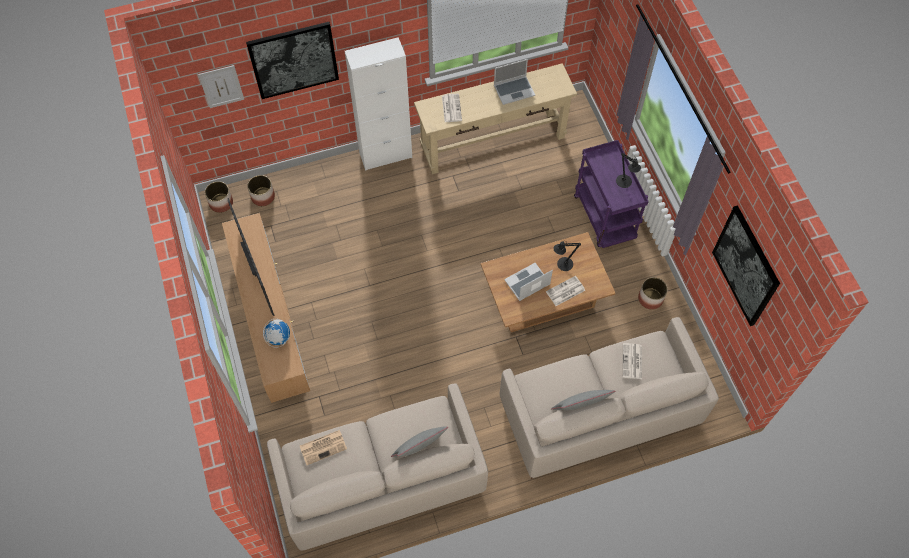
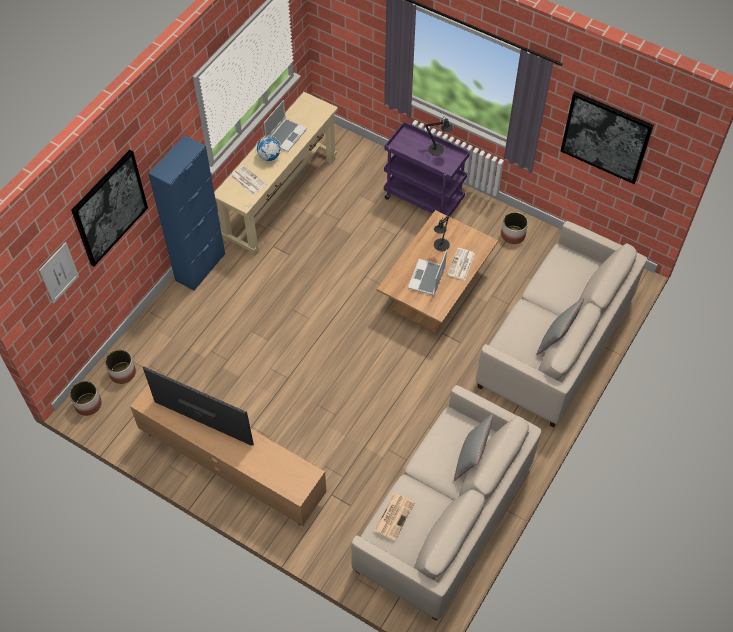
camera: 40 degrees left, 5 degrees down
globe [263,319,290,348] -> globe moved to [255,136,282,162]
white cabinet [345,37,412,171] -> blue cabinet [148,135,225,291]
newspaper [623,343,642,379] -> none

